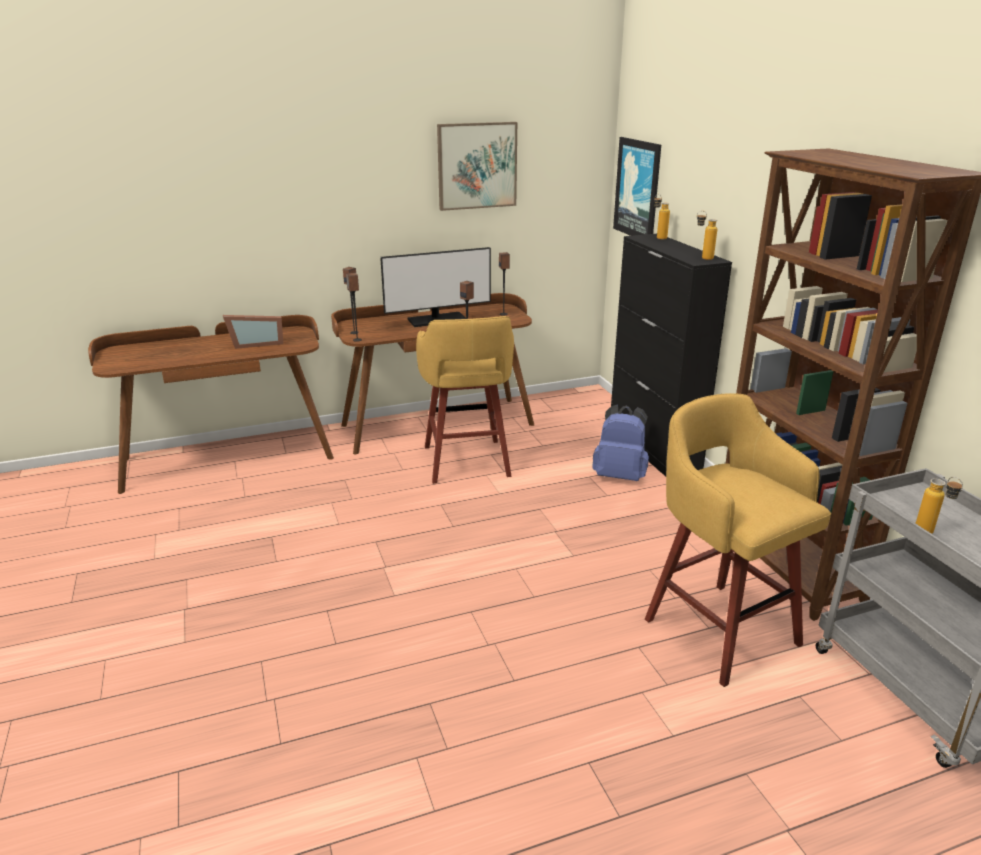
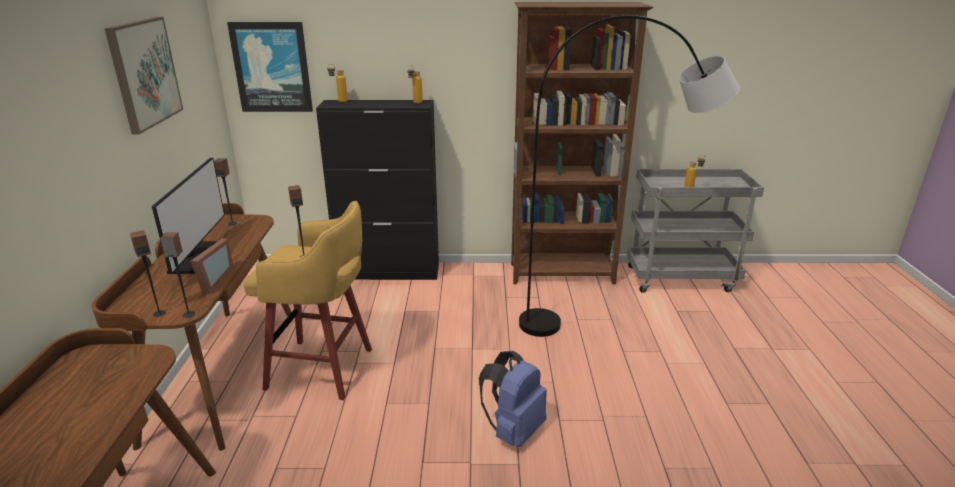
camera: 70 degrees left, 0 degrees up
picture frame [223,315,283,349] -> picture frame moved to [190,238,233,294]
blue backpack [592,405,649,481] -> blue backpack moved to [479,351,547,447]
yellow stool [645,393,831,687] -> grey floor lamp [519,15,740,337]

